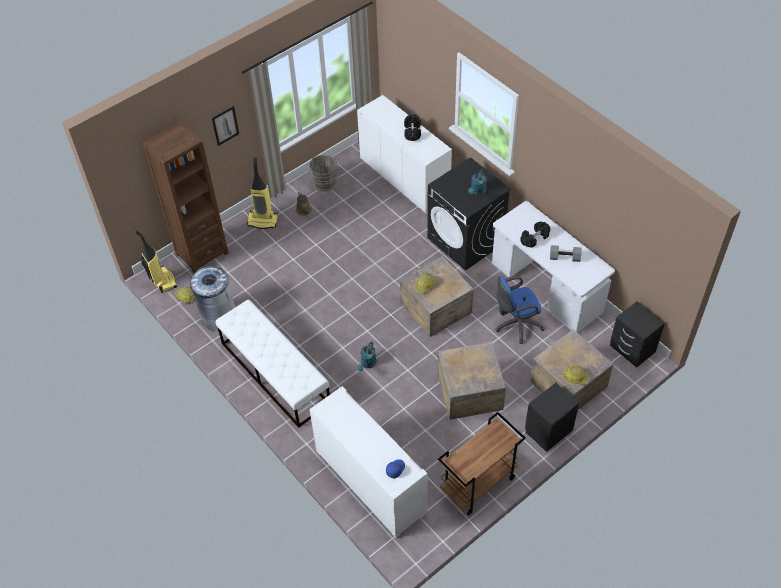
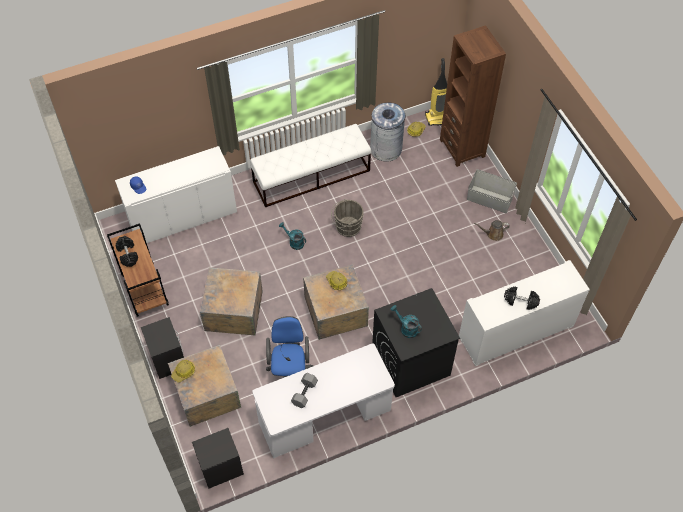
camera: 105 degrees right, 5 degrees up
picture [212,106,239,146] -> none
vacuum cleaner [247,157,278,229] -> grey storage box [467,169,517,213]
grey bucket [309,155,341,192] -> grey bucket moved to [331,199,364,237]
black dumbbell [520,222,550,248] -> black dumbbell moved to [116,236,138,267]

